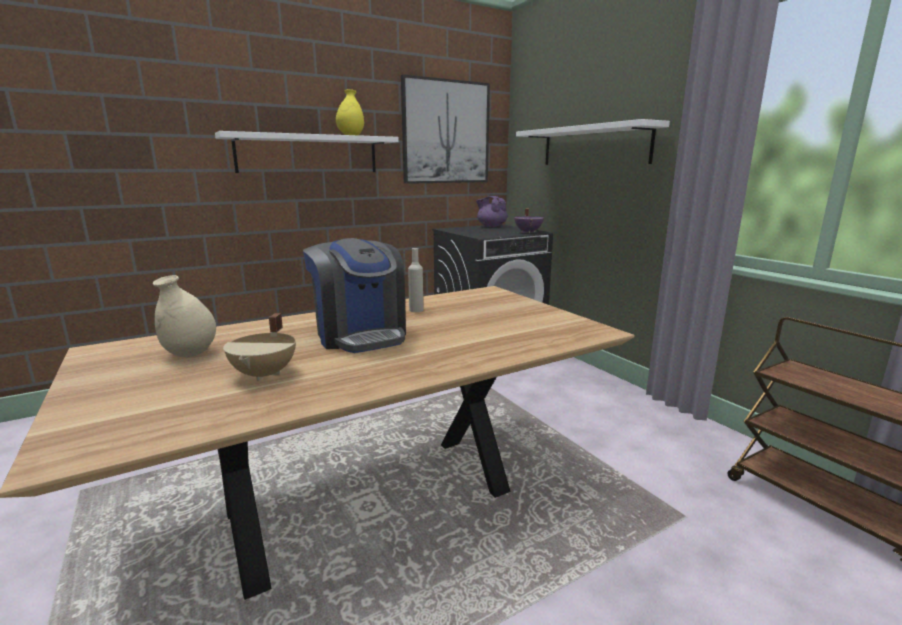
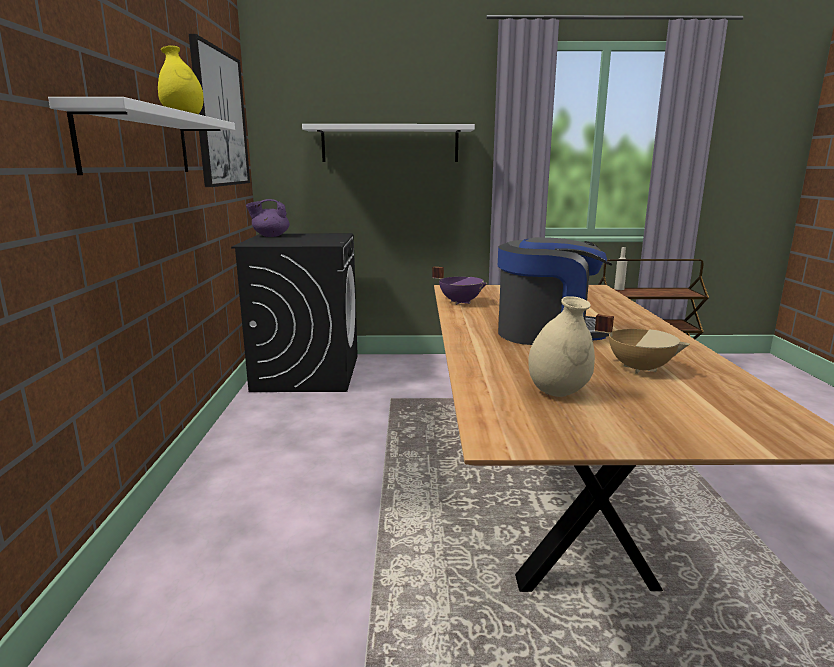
camera: 60 degrees left, 0 degrees up
beige bottle [408,248,423,312] -> beige bottle moved to [614,247,627,290]
purple cooking pot [514,208,544,233] -> purple cooking pot moved to [432,266,487,305]

